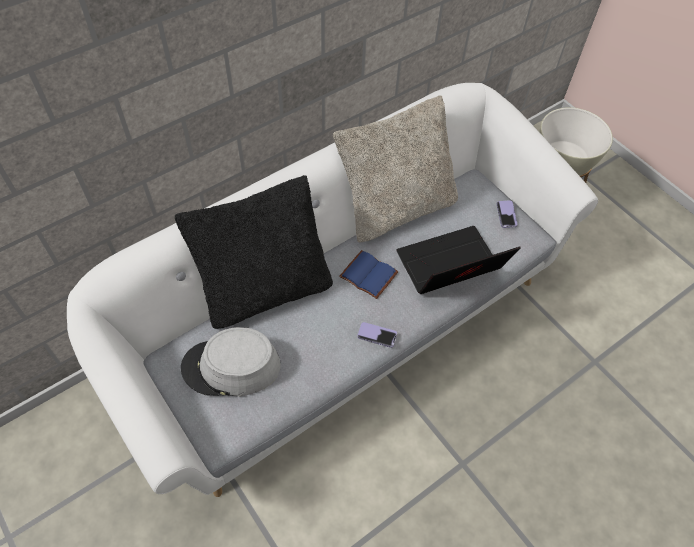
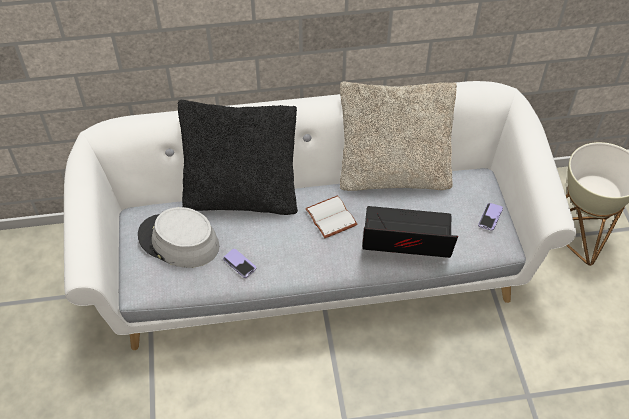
camera: 30 degrees right, 5 degrees down
blue book [339,250,398,299] -> white book [305,195,358,238]
phone [358,322,397,348] -> phone moved to [223,249,256,278]

